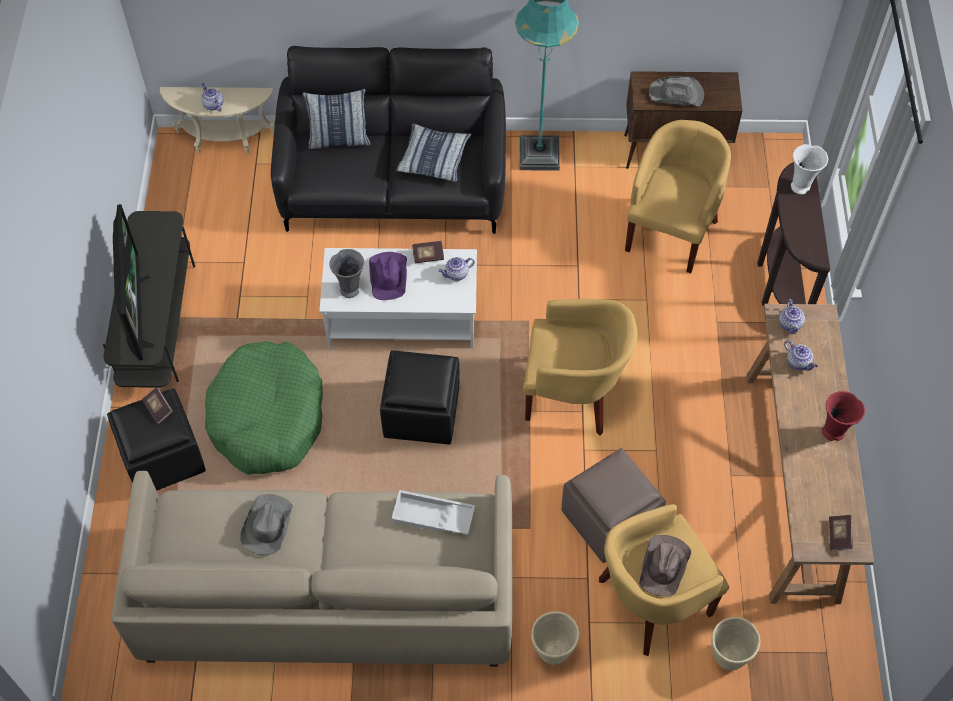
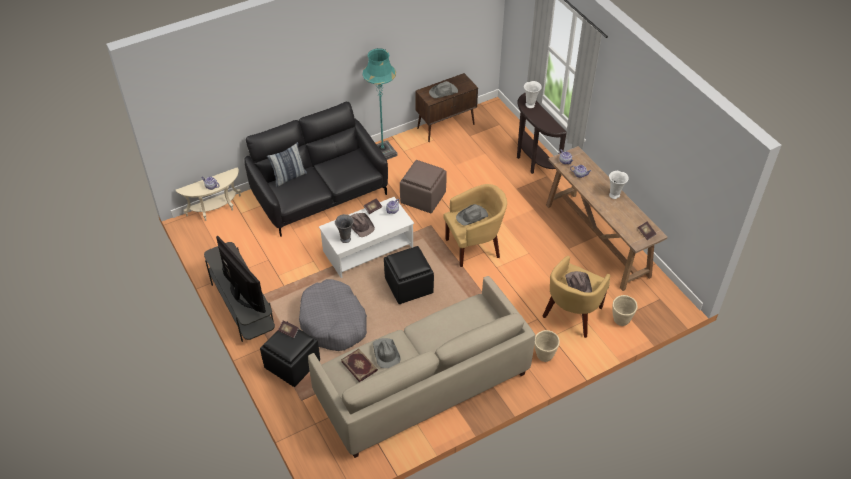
camera: 30 degrees left, 10 degrees down
green dog bed [205,341,323,475] -> grey dog bed [299,279,367,351]
purple hat [369,252,407,300] -> brown hat [351,213,375,237]
white tray [391,490,475,535] -> none
pillow [396,124,471,182] -> none
brown ottoman [562,448,666,563] -> brown ottoman moved to [400,160,447,213]
yellow armchair [625,120,731,273] -> none
red vase [822,391,865,441] -> white vase [609,171,629,199]
none -> book [341,349,378,382]
none -> grey hat [456,204,488,226]

